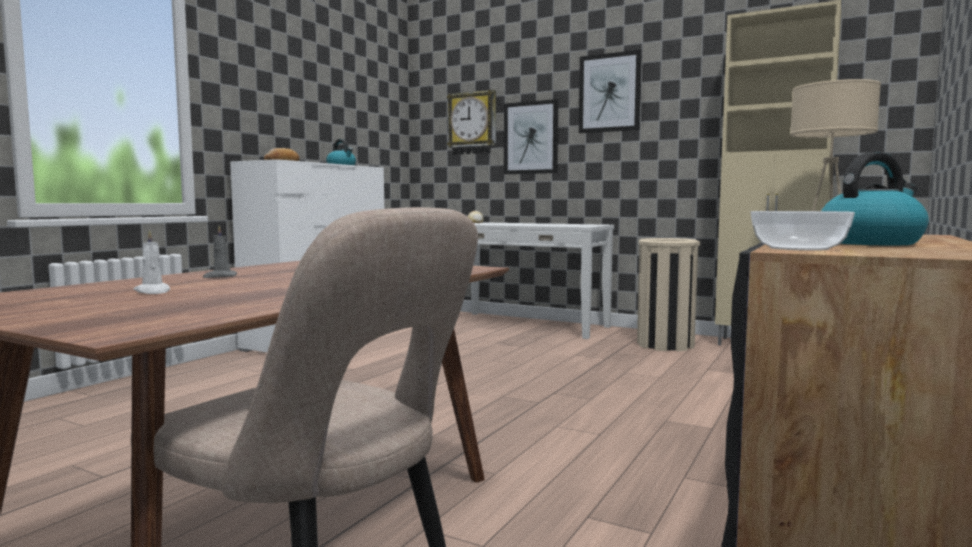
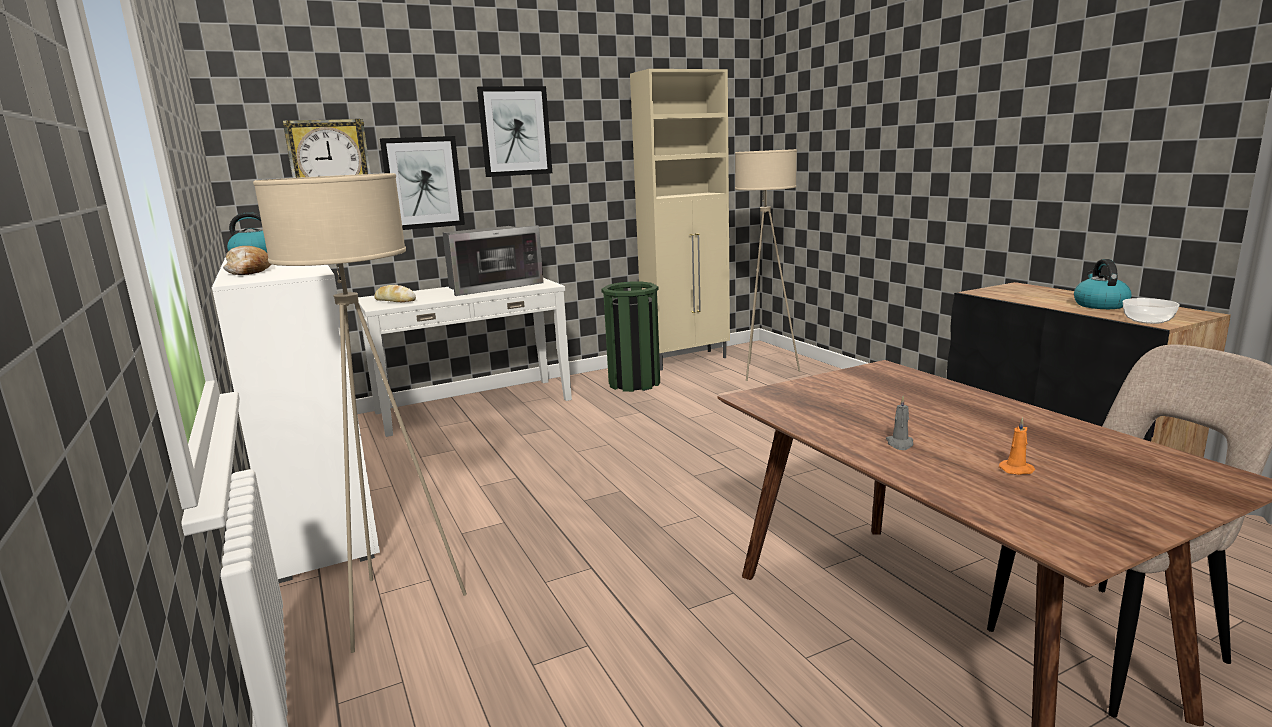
camera: 55 degrees left, 10 degrees up
white candle [134,230,170,294] -> orange candle [999,417,1035,475]
beige trash can [637,238,700,351] -> green trash can [601,282,660,392]
none -> beige floor lamp [253,173,467,653]
none -> microwave [442,225,544,296]

